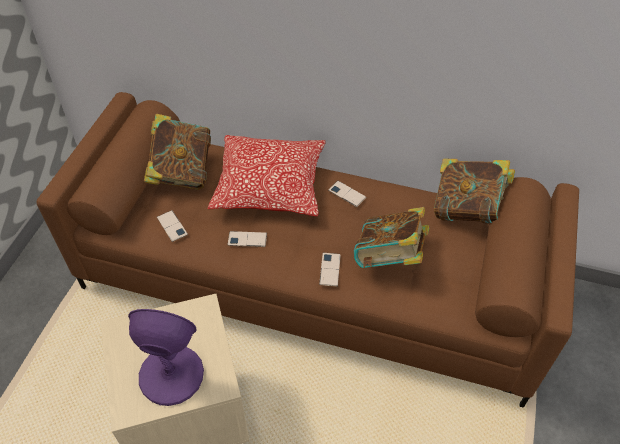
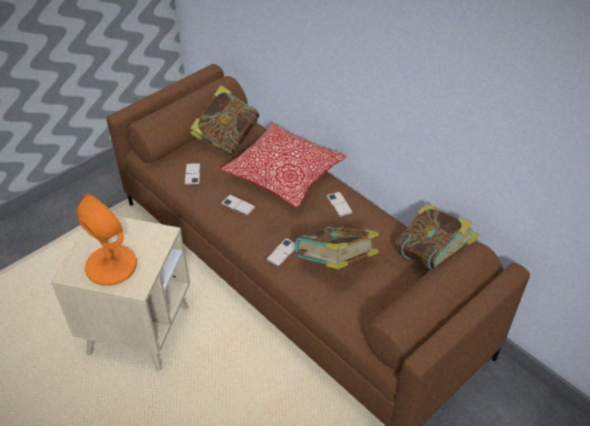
camera: 30 degrees right, 5 degrees down
purple table lamp [128,309,204,406] -> orange table lamp [77,194,137,286]

